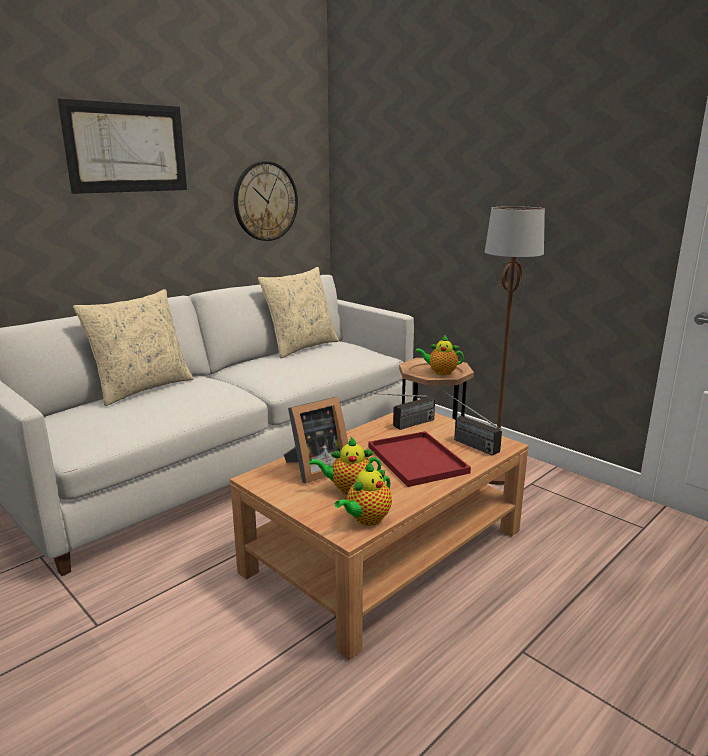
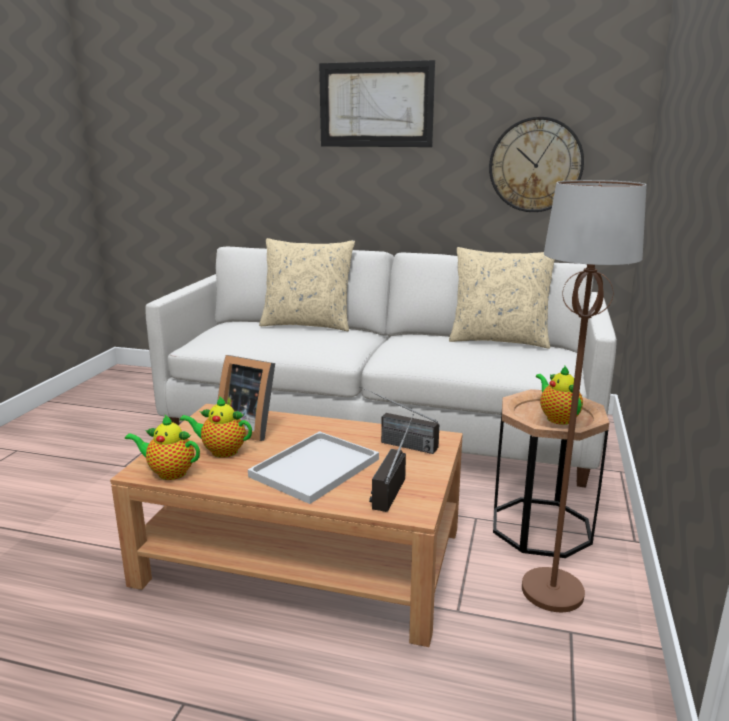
camera: 60 degrees right, 0 degrees up
teapot [309,436,381,495] -> teapot turned 45 degrees counterclockwise [180,396,252,458]
red tray [368,431,471,487] -> white tray [248,431,379,504]

